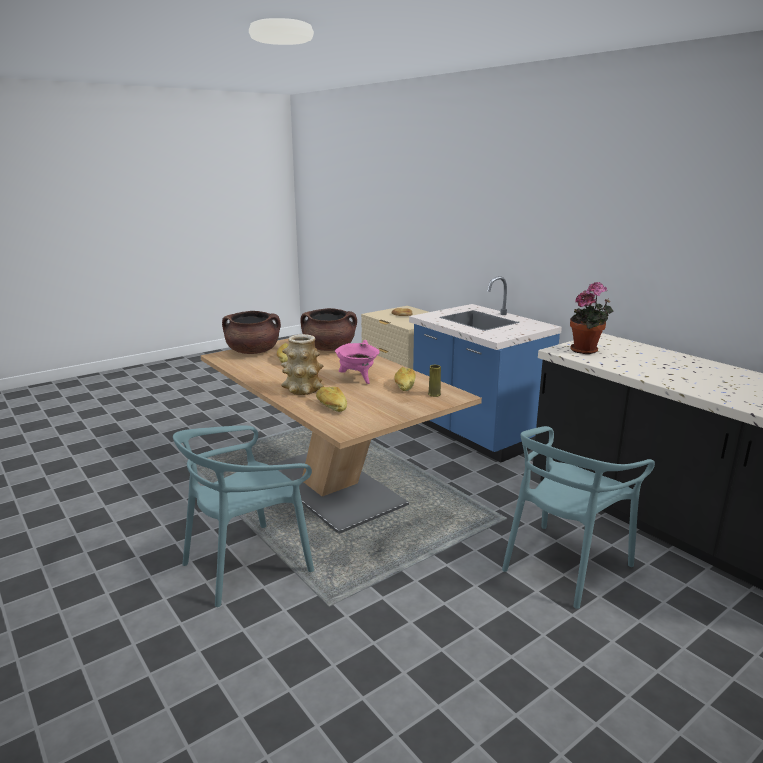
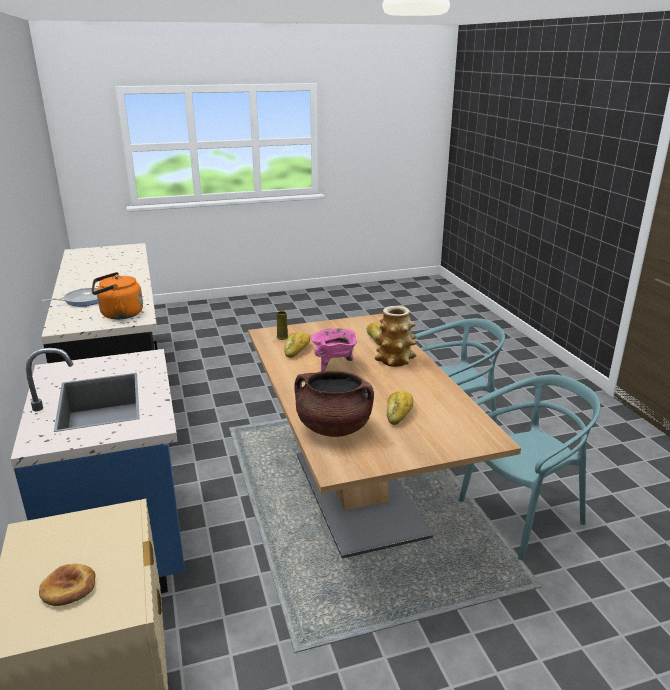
camera: 160 degrees left, 5 degrees up
brown cooking pot [222,311,281,354] -> none
turquoise chair [502,426,655,609] -> turquoise chair moved to [458,375,600,560]
potted plant [570,282,613,354] -> orange kettle [92,272,143,319]
none -> frying pan [41,288,98,306]

